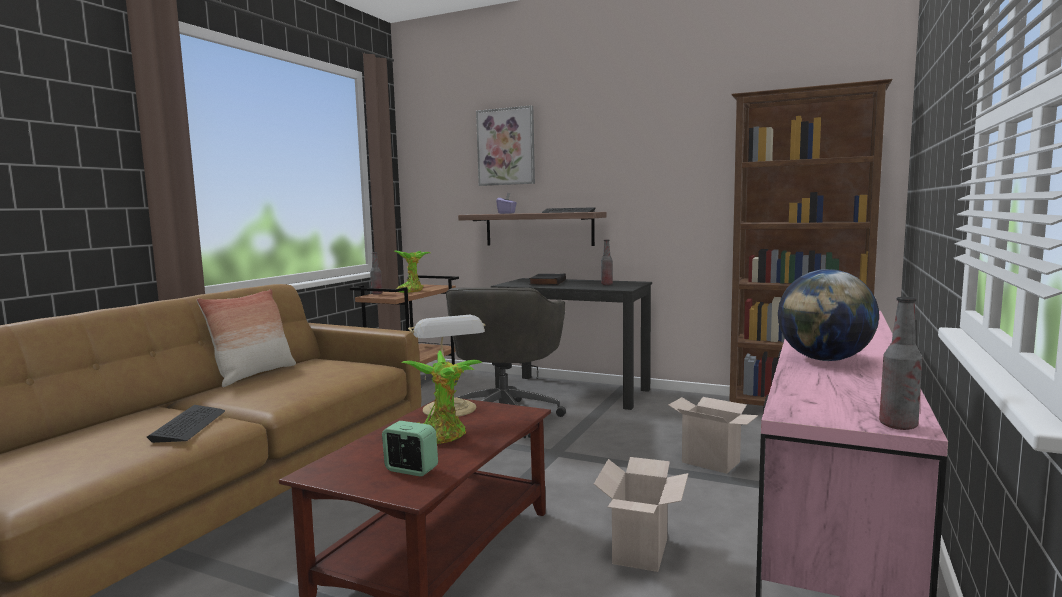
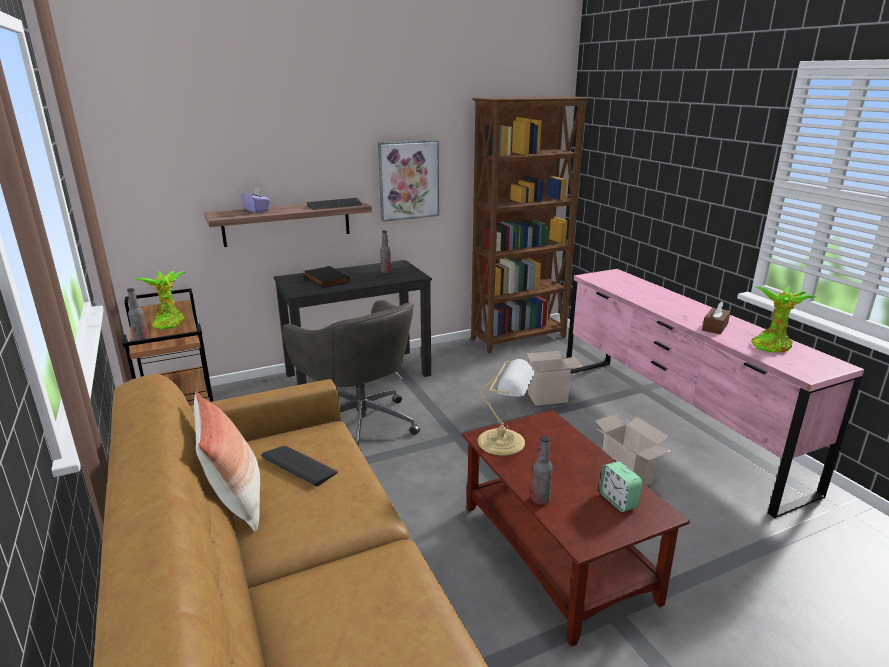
camera: 50 degrees left, 15 degrees up
keyboard [147,405,225,443] -> keyboard moved to [261,446,338,486]
alarm clock [382,421,438,476] -> alarm clock turned 90 degrees counterclockwise [599,461,643,512]
potted plant [401,350,483,444] -> potted plant moved to [751,286,818,352]
picture [476,105,535,186] -> picture moved to [378,140,439,222]
globe [778,269,879,361] -> brown tissue box [702,301,731,334]
bottle [879,297,922,430] -> bottle moved to [531,436,553,505]

